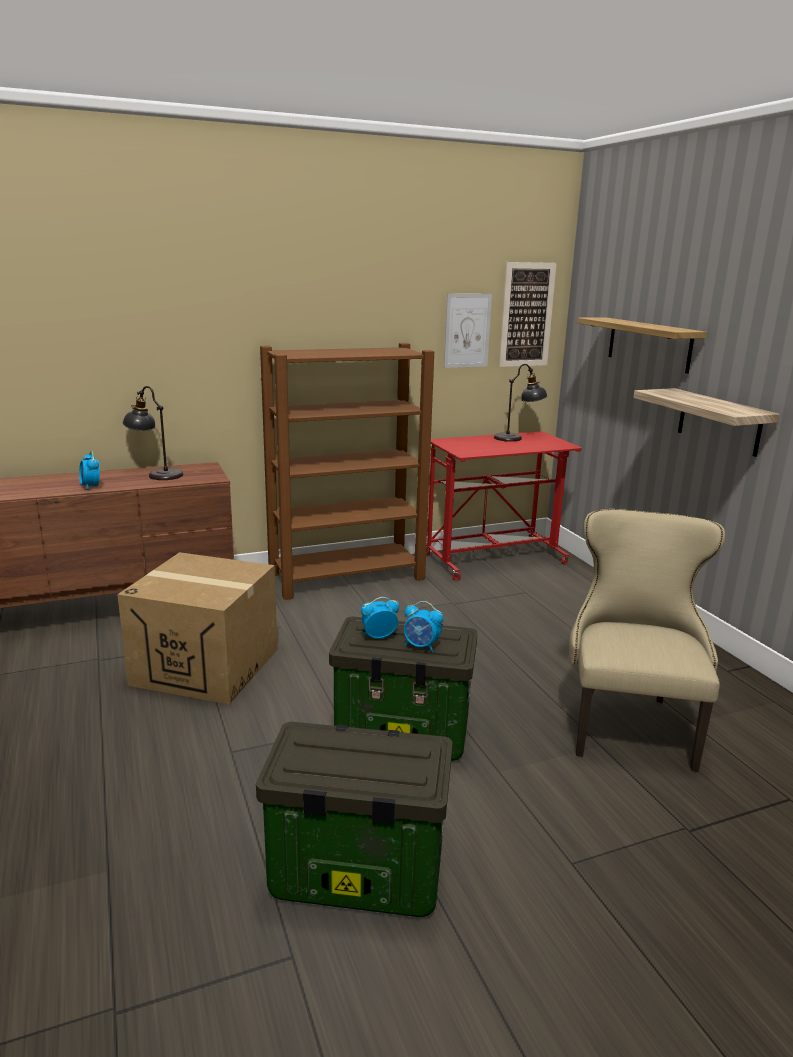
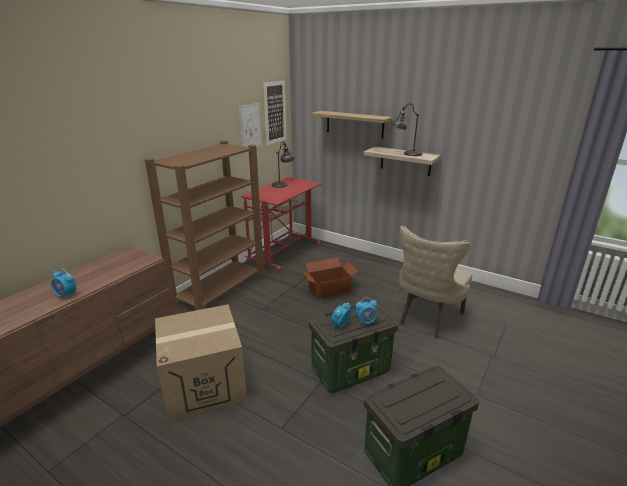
camera: 35 degrees left, 5 degrees up
grey table lamp [123,386,183,480] -> grey table lamp moved to [390,103,423,156]
beige chair [569,509,725,772] -> beige chair turned 120 degrees counterclockwise [399,226,472,338]
none -> cardboard box [302,258,358,299]

